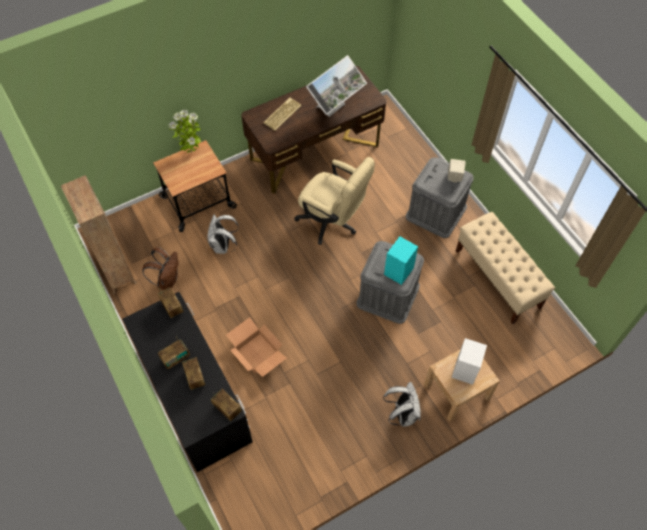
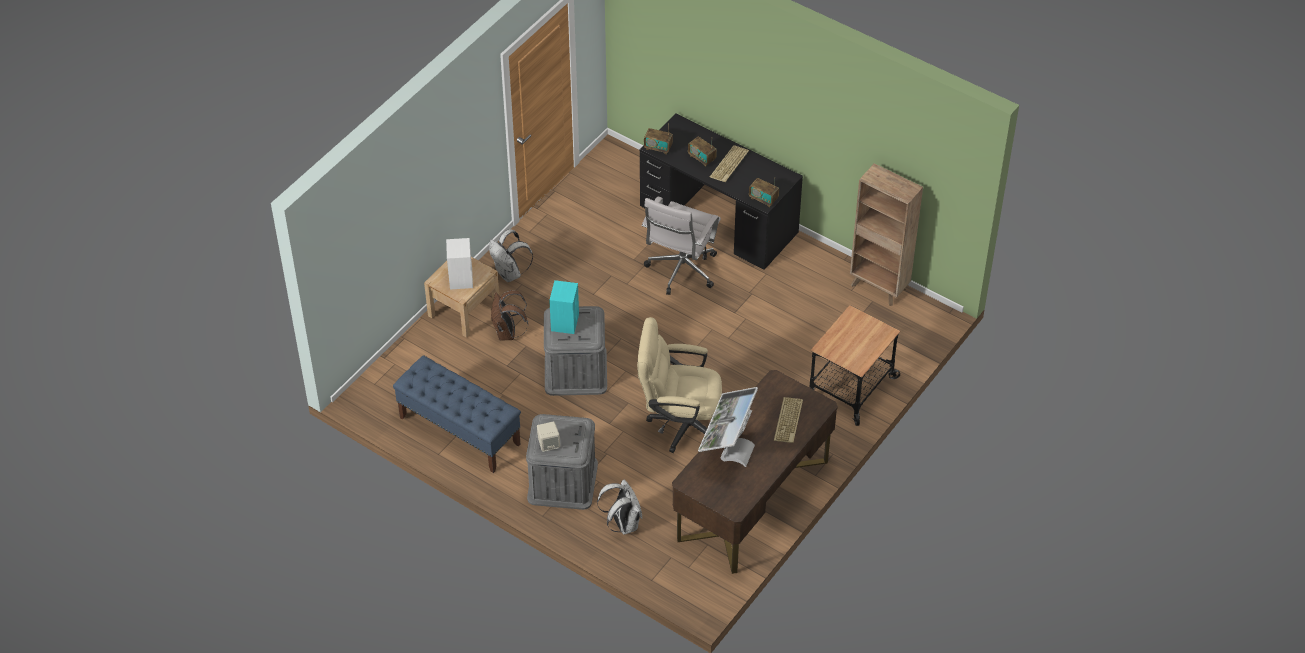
camera: 155 degrees right, 10 degrees down
brown backpack [142,247,178,290] -> brown backpack moved to [491,290,528,341]
radio [158,336,190,369] -> keyboard [710,145,749,182]
potted plant [169,109,201,153] -> none
white backpack [208,215,239,254] -> white backpack moved to [597,479,642,535]
cardboard box [226,317,286,377] -> white office chair [641,196,721,295]
beige bench [456,212,555,325] -> blue bench [393,355,521,473]

